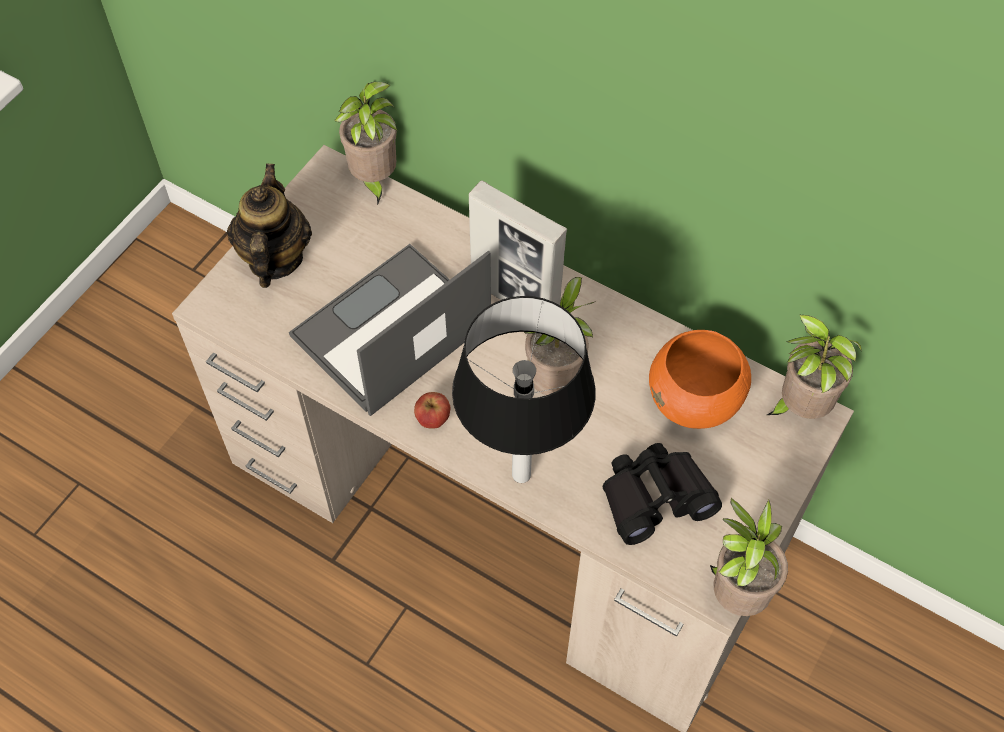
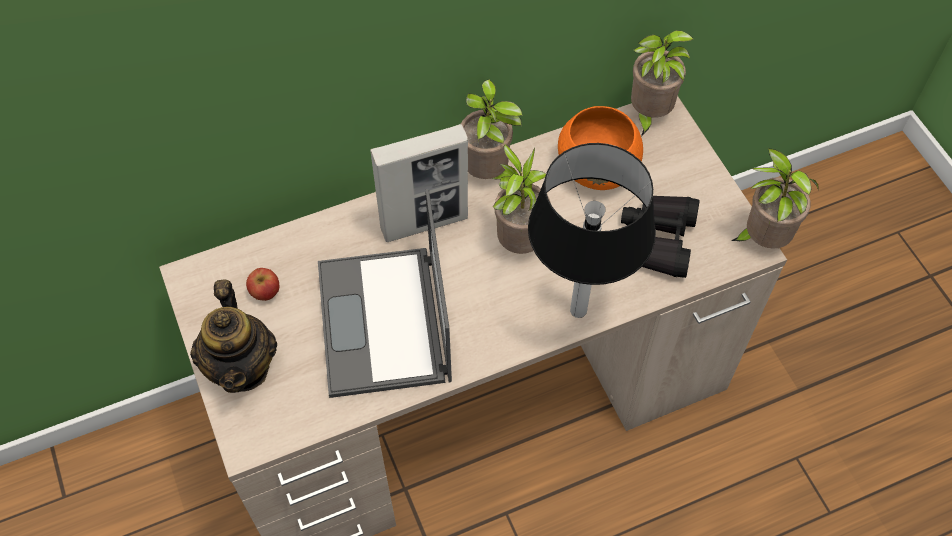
camera: 55 degrees left, 0 degrees up
teapot [227,163,312,288] -> teapot turned 135 degrees counterclockwise [190,279,277,393]
potted plant [334,82,397,206] -> potted plant moved to [461,79,522,180]
apple [414,392,450,428] -> apple moved to [246,268,279,301]

